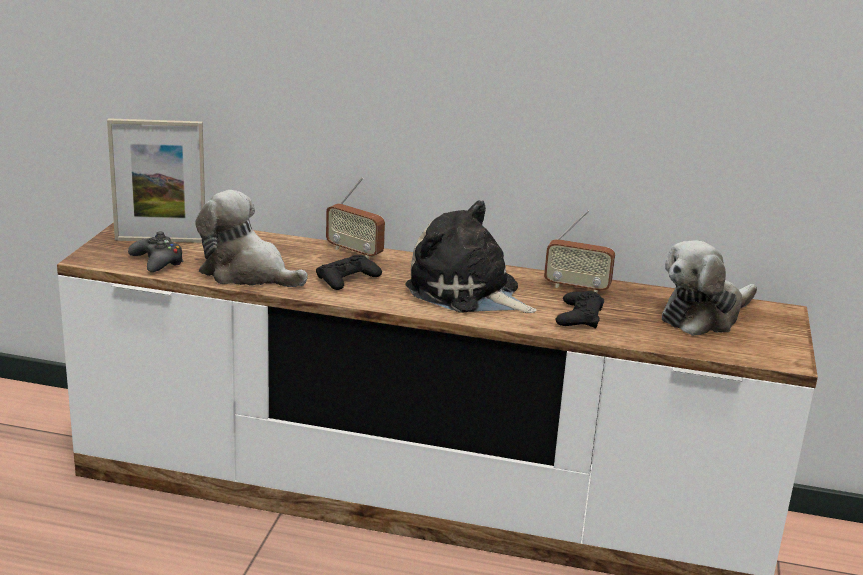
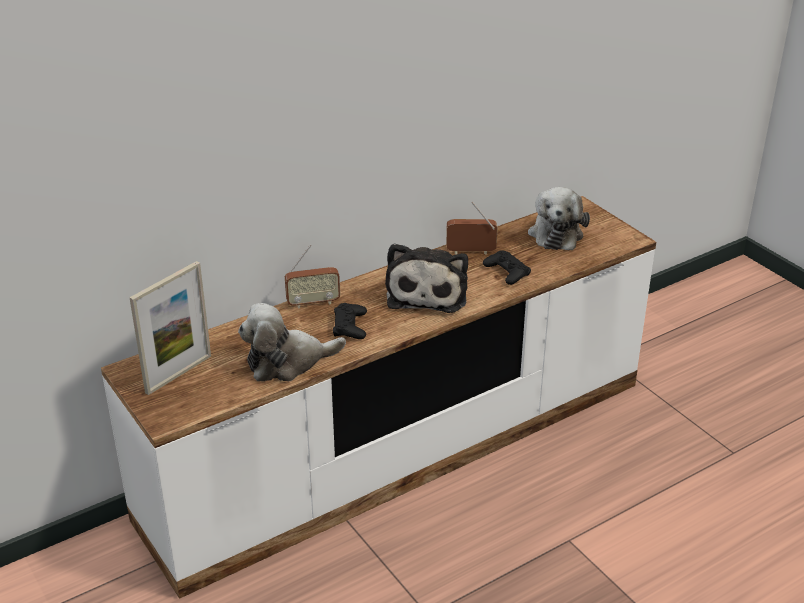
camera: 45 degrees left, 10 degrees up
black game controller [128,231,184,272] -> none
plush toy [405,200,536,313] -> plush toy turned 75 degrees counterclockwise [385,243,468,313]
radio [544,210,615,293] -> radio turned 150 degrees counterclockwise [446,202,498,254]

